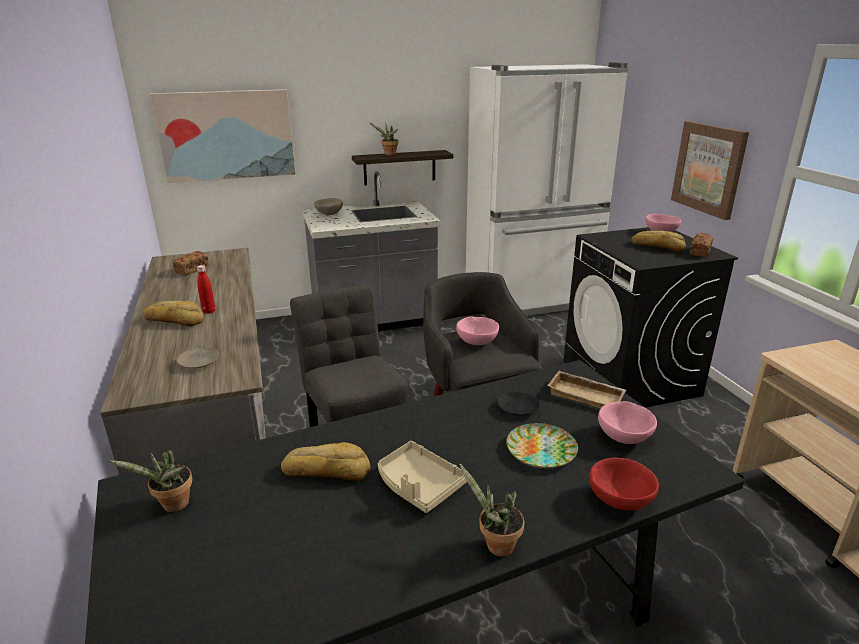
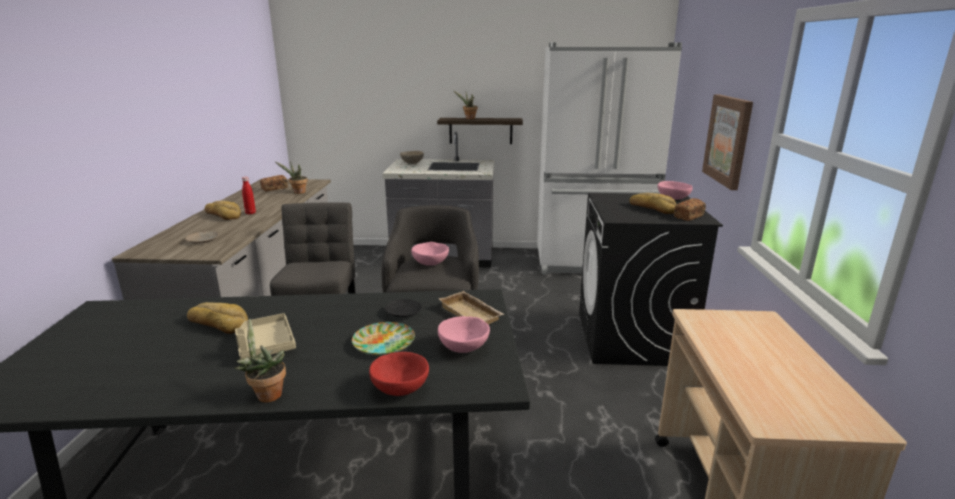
camera: 20 degrees right, 5 degrees down
potted plant [108,450,192,512] -> potted plant moved to [275,162,308,194]
picture [150,89,296,183] -> none

